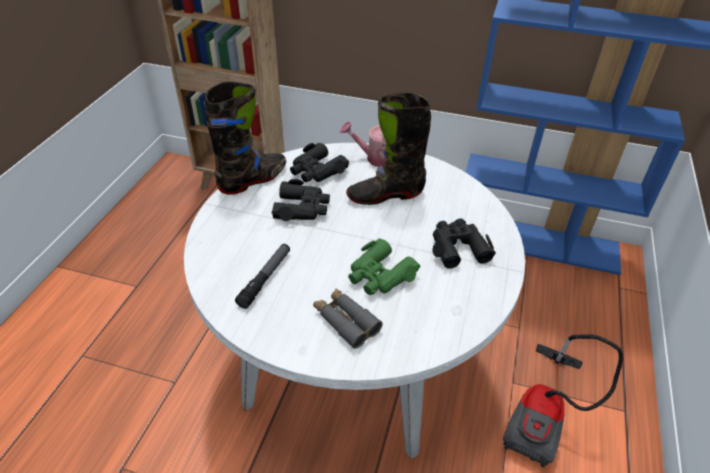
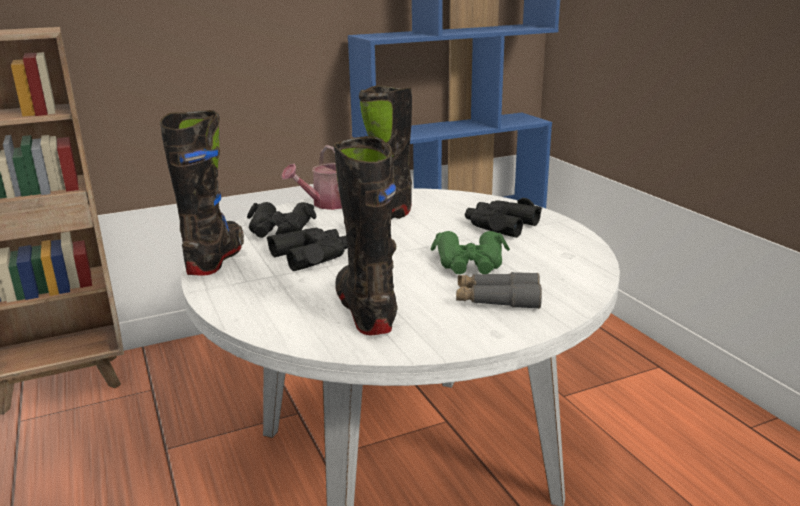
camera: 40 degrees left, 20 degrees down
flashlight [235,244,290,309] -> black boot [333,136,398,336]
vacuum cleaner [503,334,623,467] -> none

